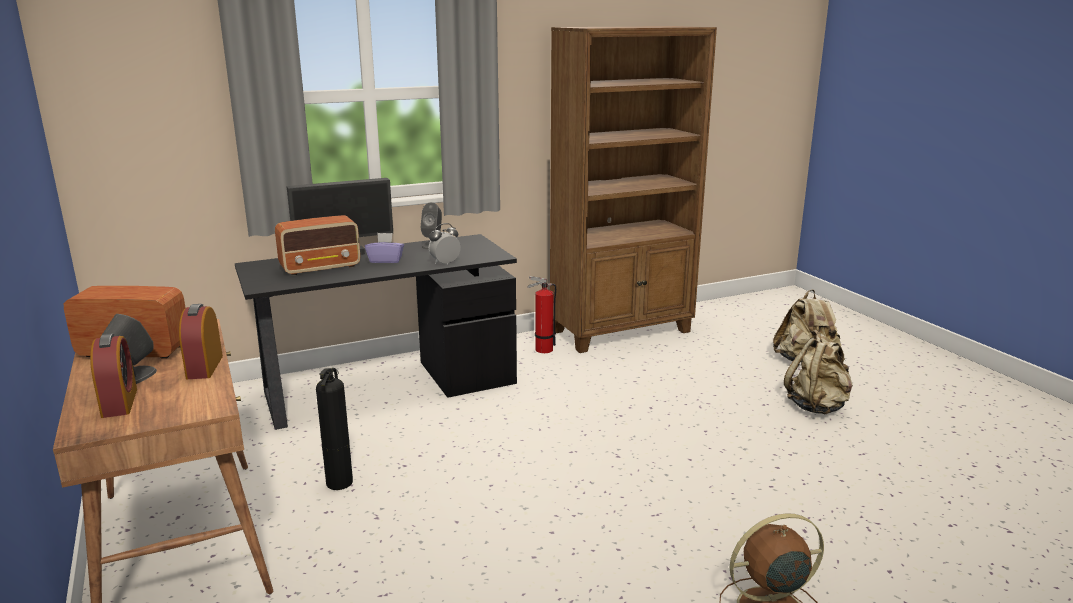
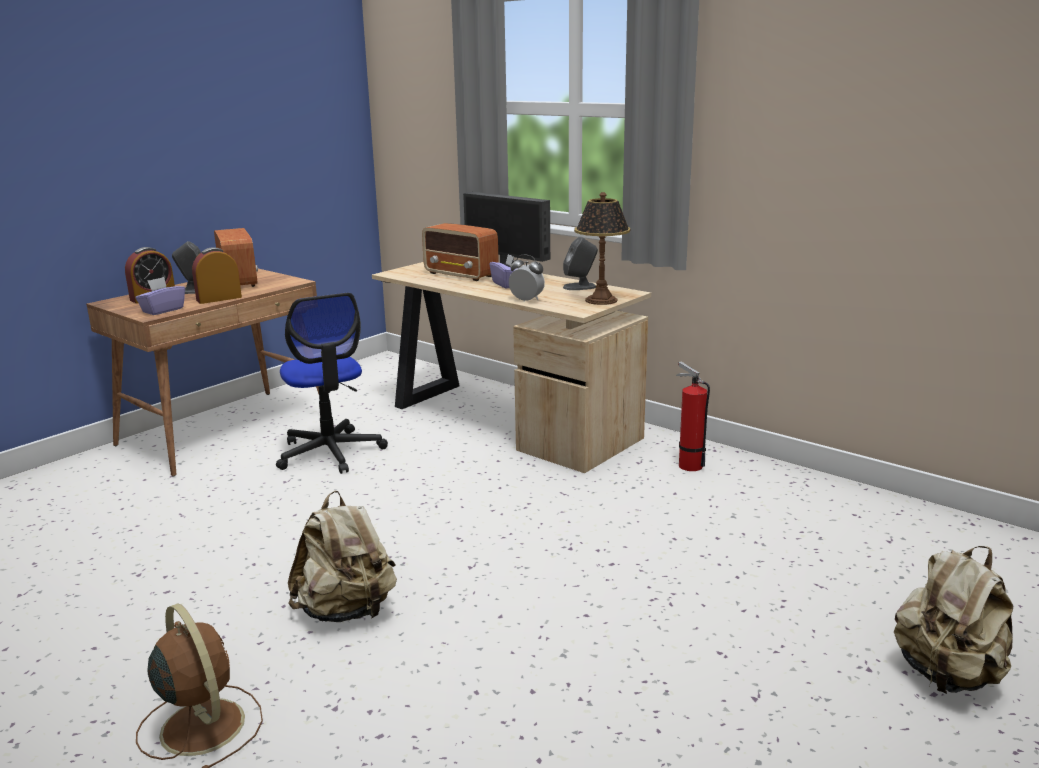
camera: 65 degrees right, 0 degrees up
black desk [235,234,517,430] -> beige desk [372,262,651,473]
fire extinguisher [316,368,353,490] -> office chair [276,293,388,474]
brown bookcase [550,26,717,353] -> none
beige backpack [784,330,853,414] -> beige backpack moved to [288,491,397,622]
none -> purple tissue box [136,277,185,315]
none -> table lamp [574,192,630,305]

